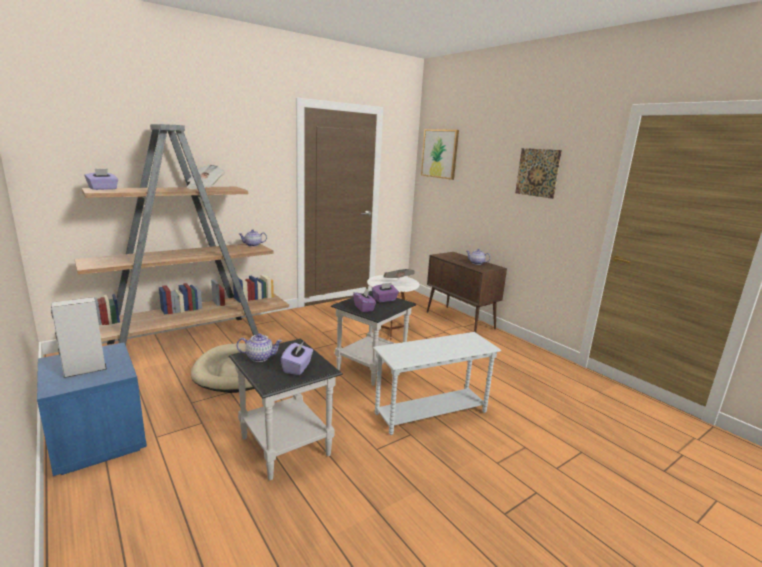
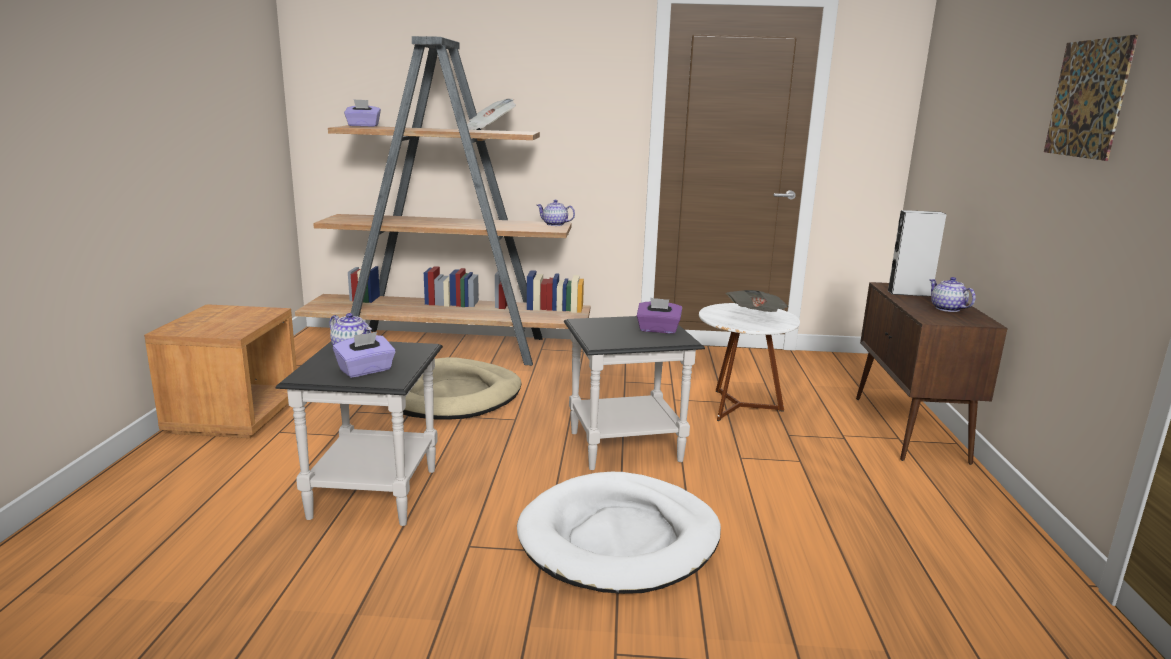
camera: 40 degrees right, 0 degrees up
blue nightstand [37,342,147,476] -> brown nightstand [144,304,297,438]
grey speaker [51,297,107,378] -> grey speaker moved to [887,210,947,297]
purple tissue box [353,289,376,312] -> none
white side table [373,332,501,435] -> white dog bed [517,472,721,594]
picture [421,129,459,180] -> none

